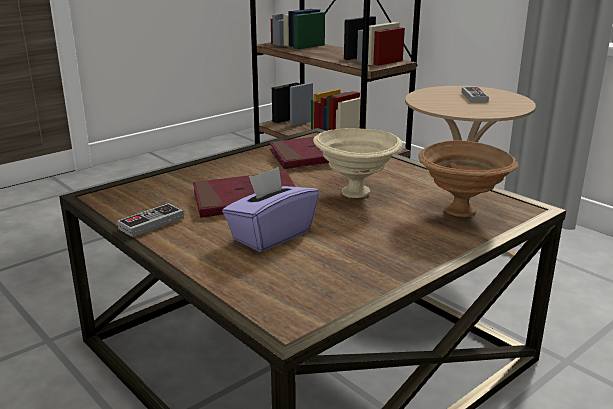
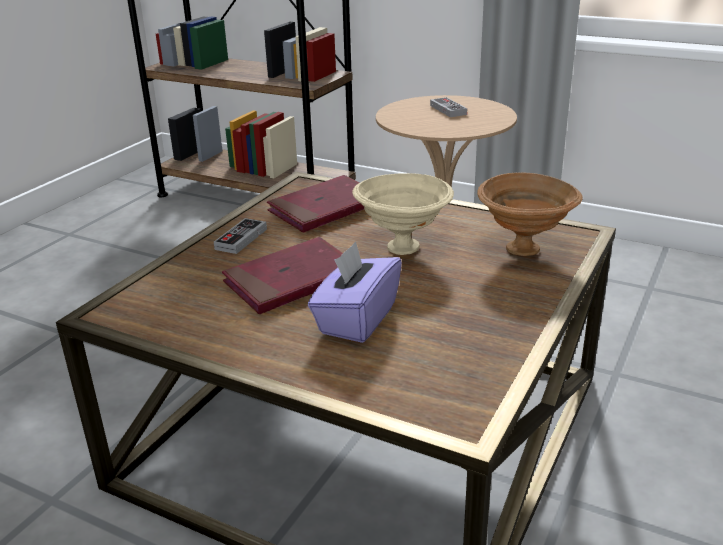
camera: 20 degrees left, 5 degrees up
game controller [117,203,184,237] -> game controller moved to [214,218,267,254]

